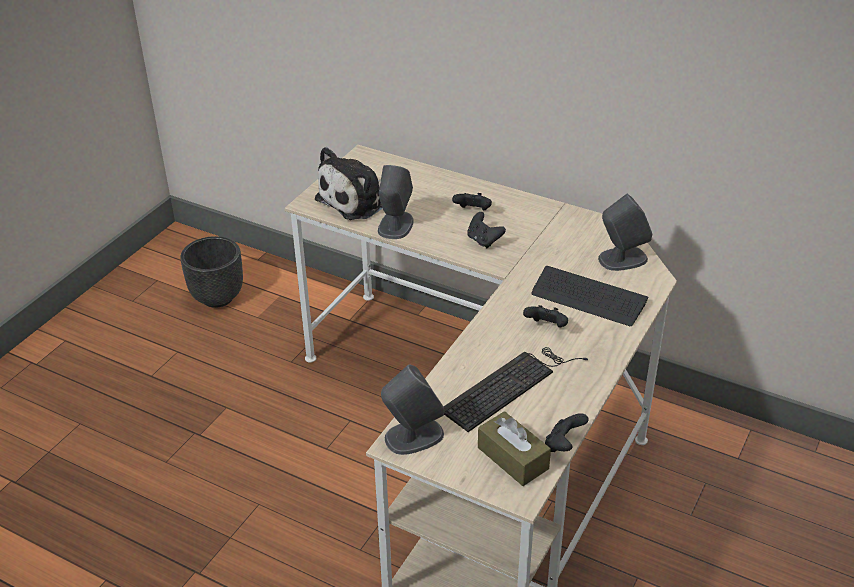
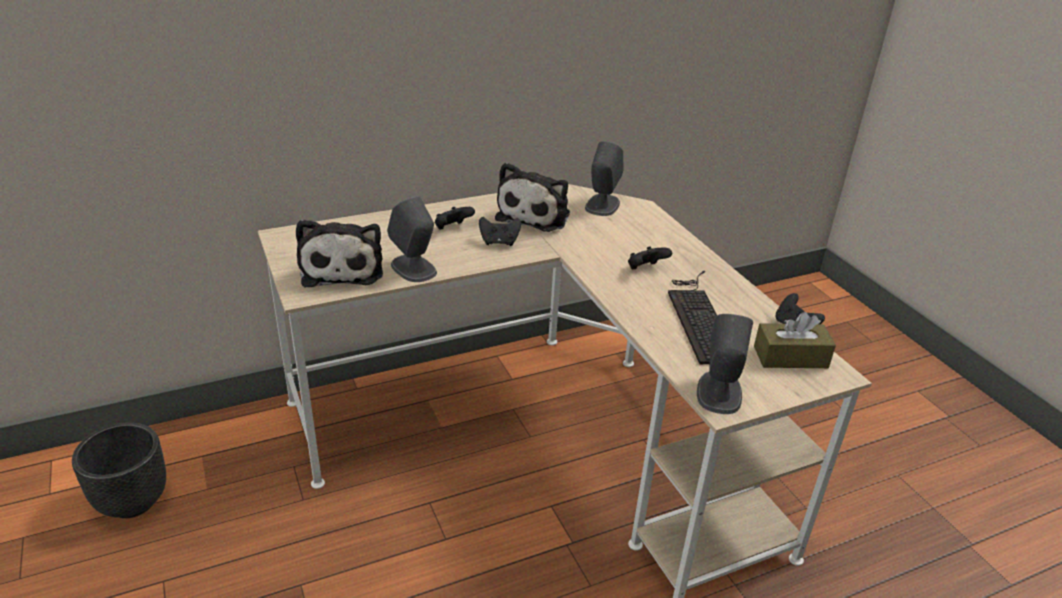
camera: 55 degrees left, 5 degrees down
keyboard [531,266,649,326] -> none
none -> plush toy [495,162,570,232]

